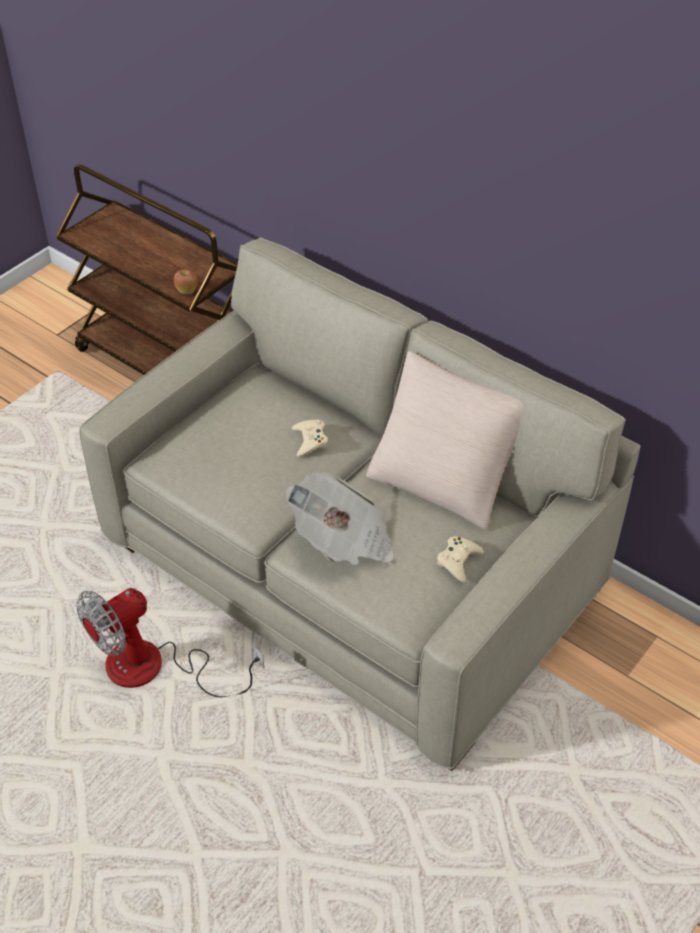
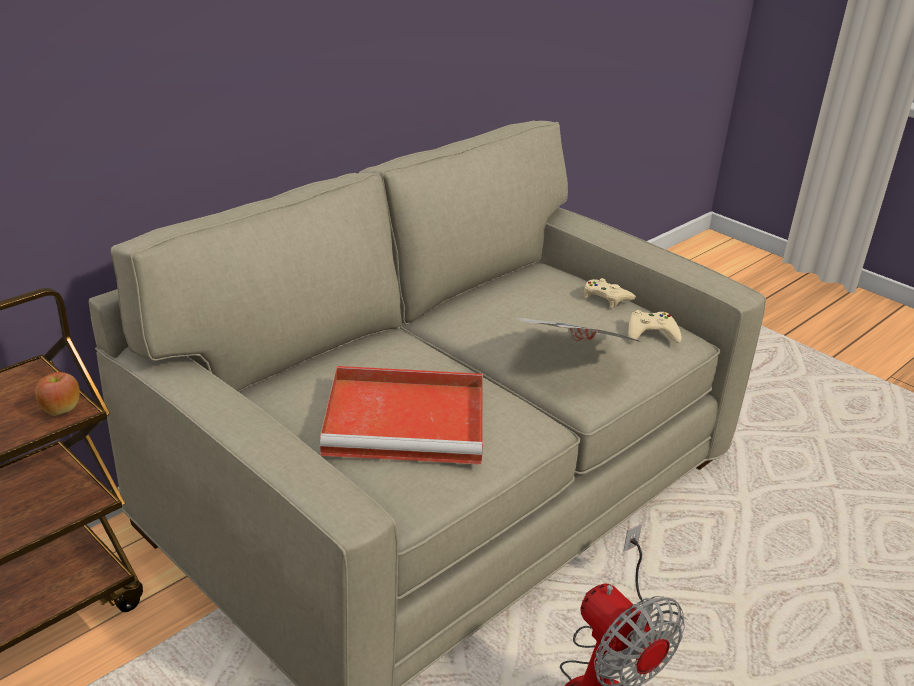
camera: 85 degrees left, 15 degrees down
beige game controller [292,420,328,457] -> beige game controller moved to [628,310,682,343]
beige pillow [366,351,523,530] -> none
none -> red tray [320,366,483,464]

